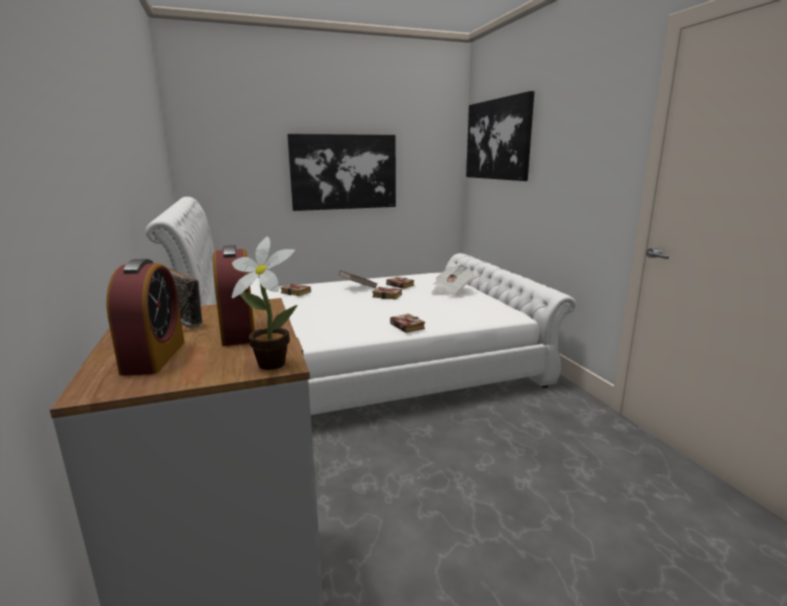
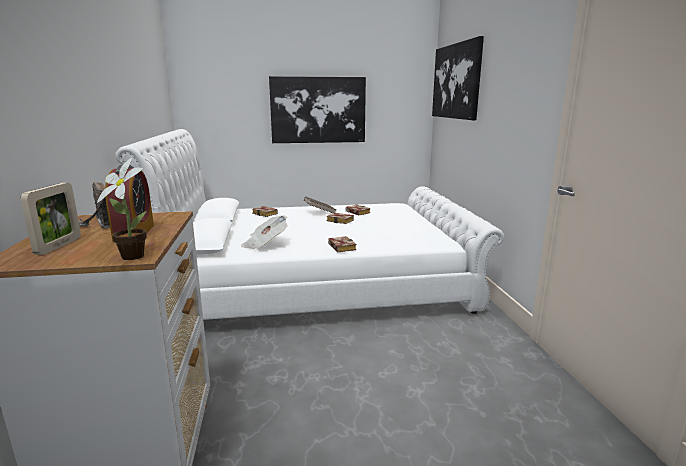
camera: 10 degrees right, 0 degrees up
alarm clock [107,259,185,376] -> picture frame [21,183,81,255]
newspaper [431,265,474,295] -> newspaper moved to [241,215,288,249]

